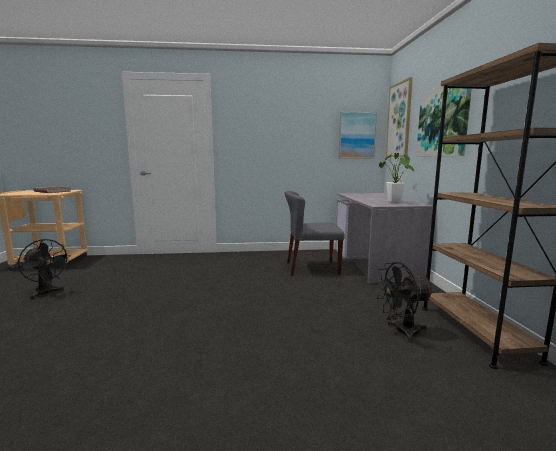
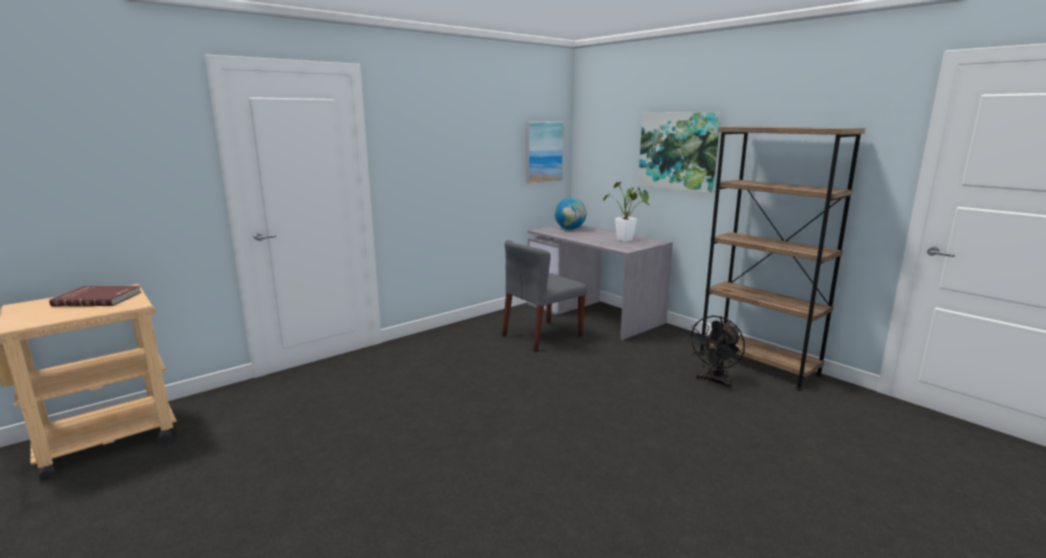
camera: 35 degrees left, 5 degrees up
black fan [18,239,70,299] -> none
picture [386,77,413,157] -> none
none -> globe [555,198,587,230]

